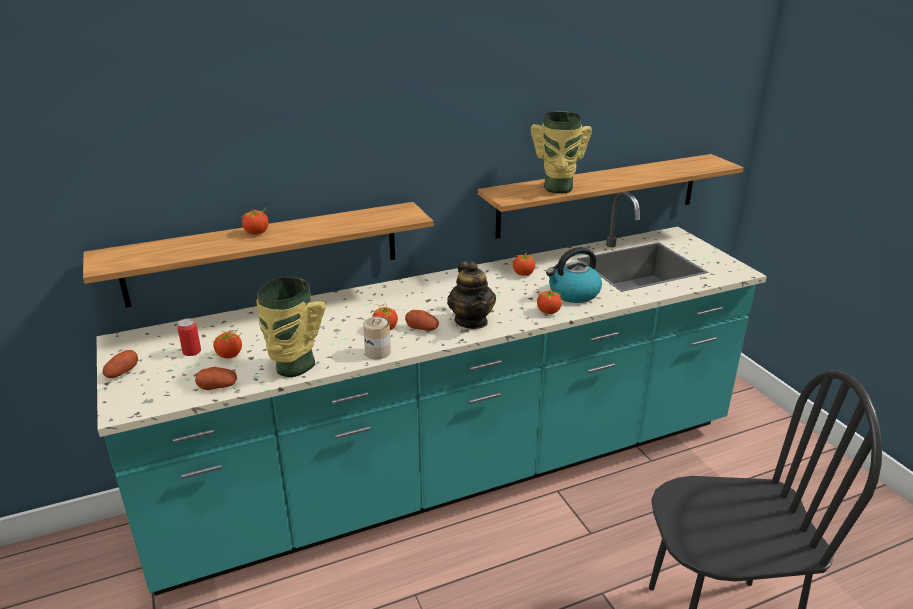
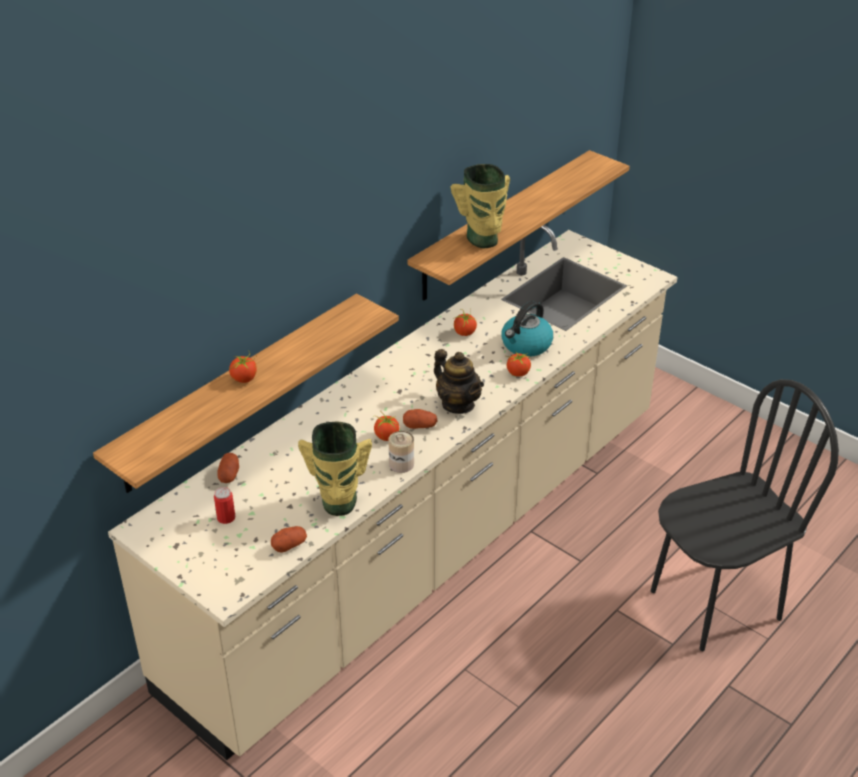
camera: 25 degrees left, 10 degrees up
turquoise counter [97,192,767,596] -> beige counter [108,225,677,760]
potato [102,350,138,378] -> potato moved to [217,453,239,483]
tomato [212,329,242,359] -> none

